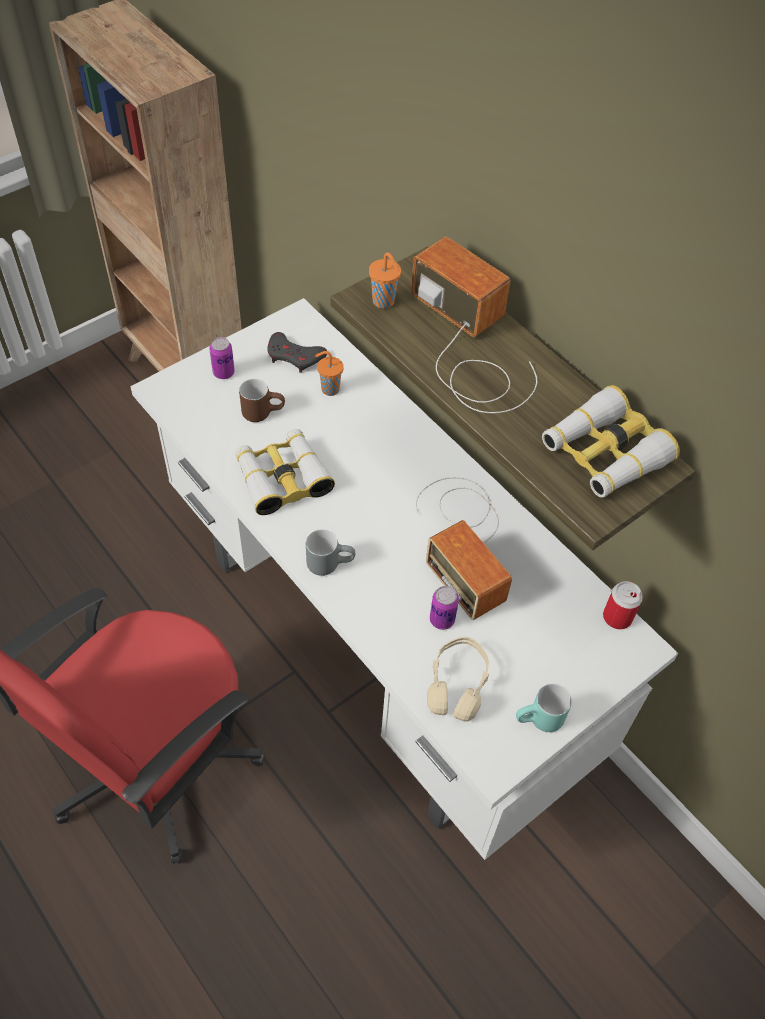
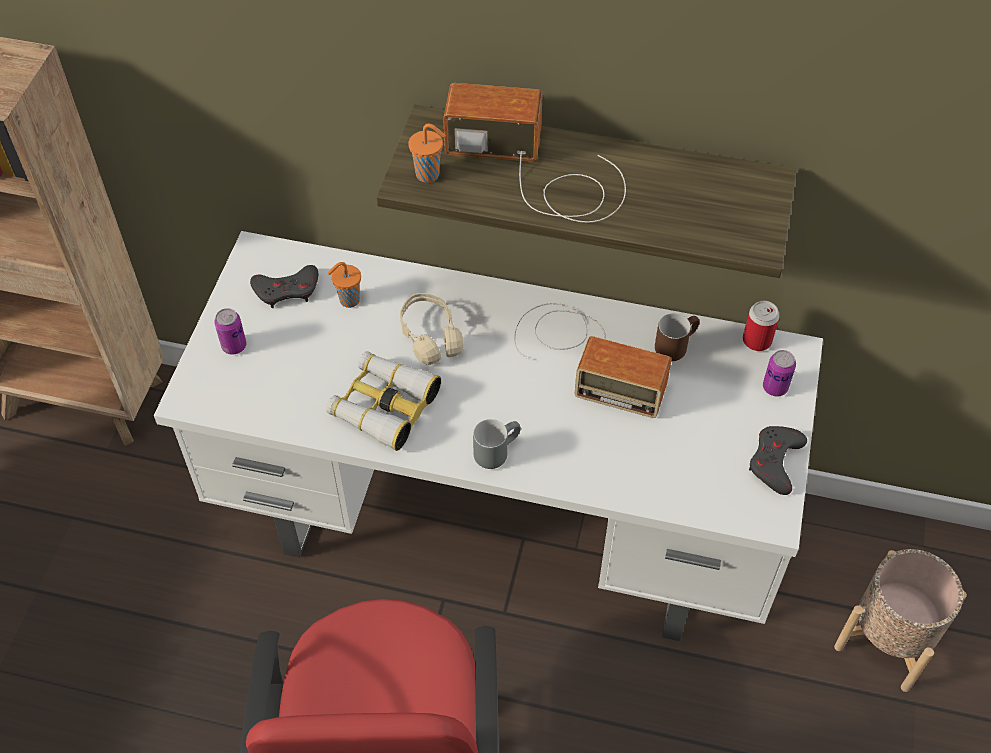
camera: 35 degrees left, 0 degrees up
brown mug [239,379,285,422] -> brown mug moved to [655,313,700,361]
beige headphones [427,637,489,721] -> beige headphones moved to [400,293,464,365]
can [430,586,459,630] -> can moved to [763,350,796,396]
turquoise mug [516,684,572,732] -> grey game controller [749,426,807,495]
binoculars [542,385,680,497] -> none
none -> beige planter [834,549,967,692]

